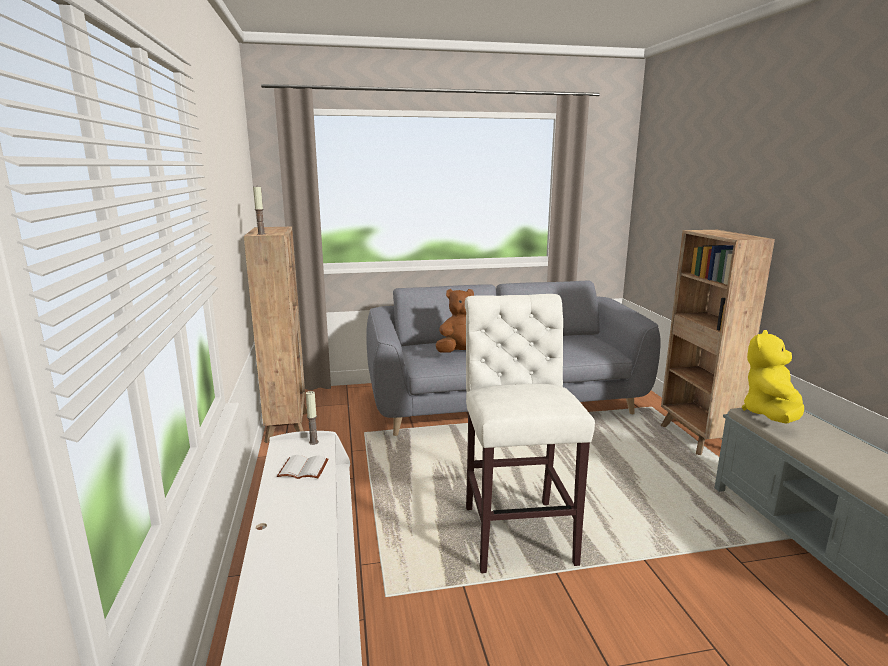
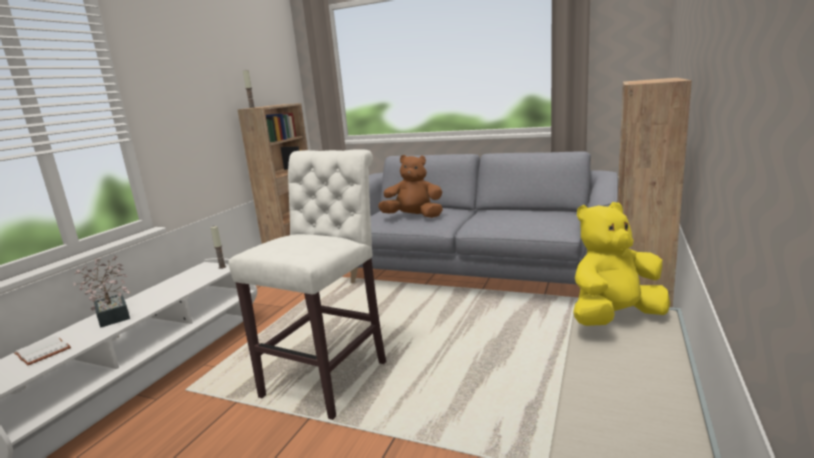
camera: 35 degrees right, 0 degrees up
white book [277,455,328,479] -> white book moved to [14,336,71,366]
none -> potted plant [73,256,130,328]

